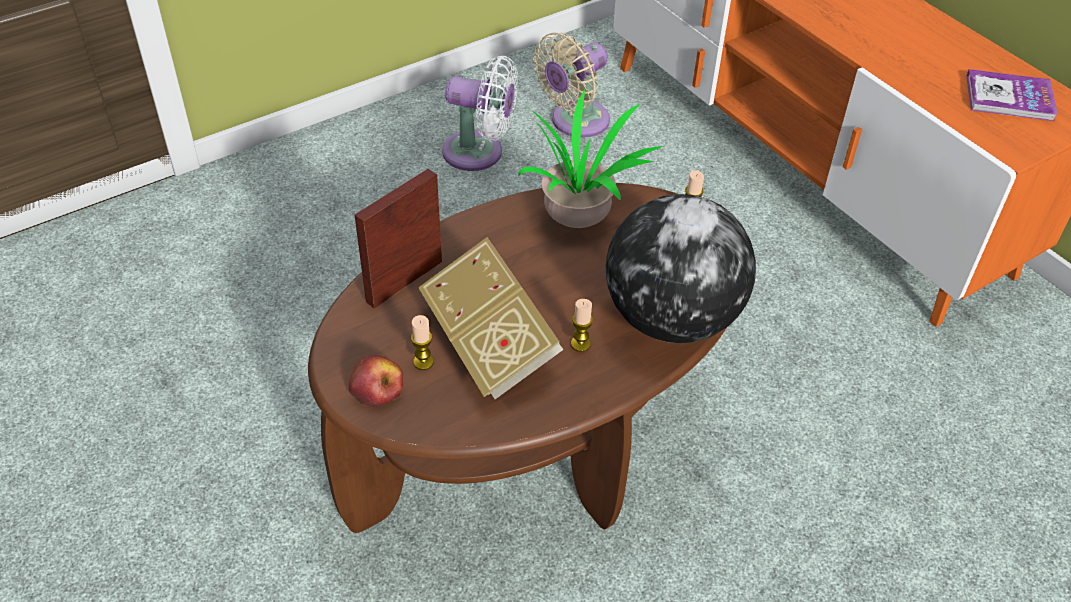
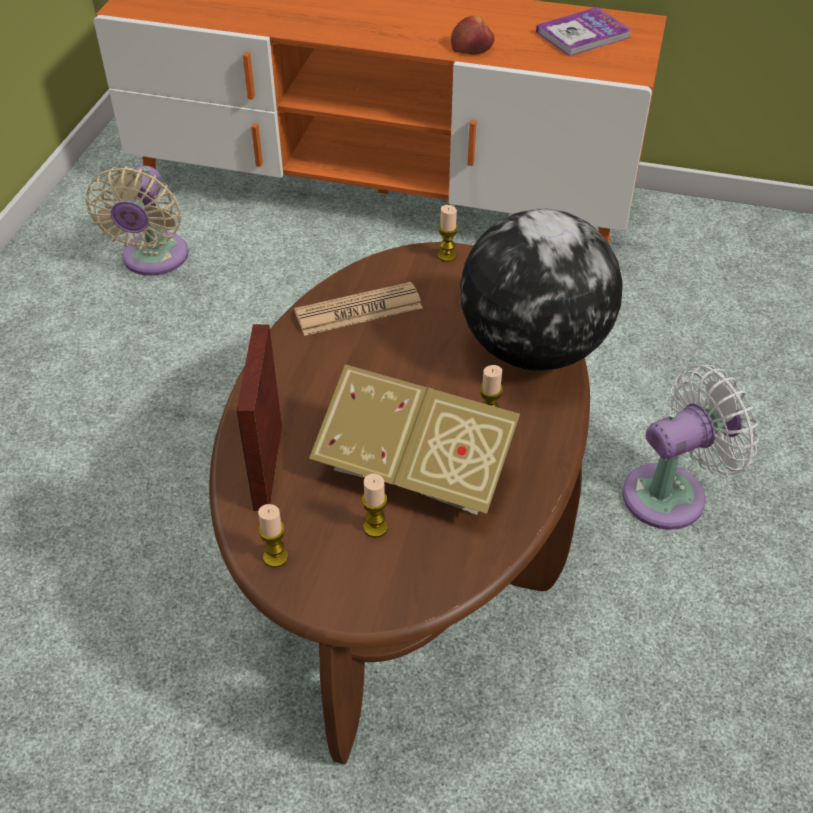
camera: 40 degrees left, 0 degrees up
apple [349,355,403,407] -> apple moved to [451,16,494,55]
white fan [442,56,518,171] -> white fan moved to [622,365,759,530]
potted plant [518,89,663,228] -> newspaper [294,282,423,336]
none -> candle [258,504,288,568]

